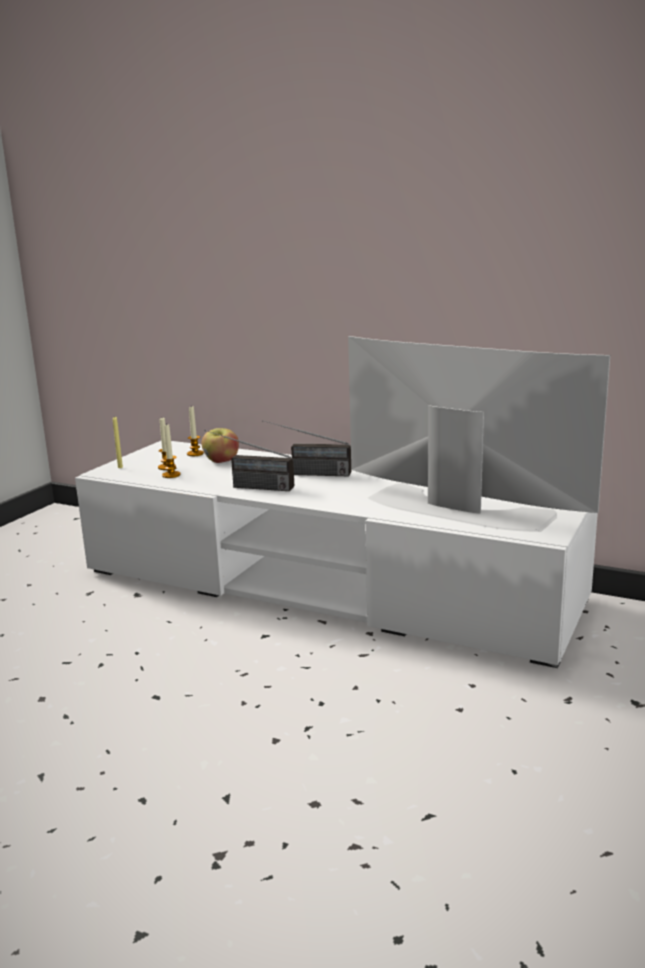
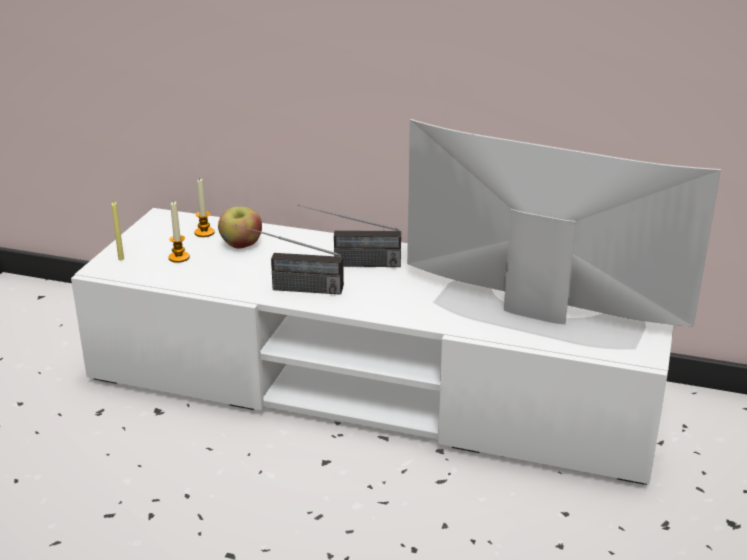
camera: 10 degrees left, 10 degrees up
candle [162,423,181,478] -> none

